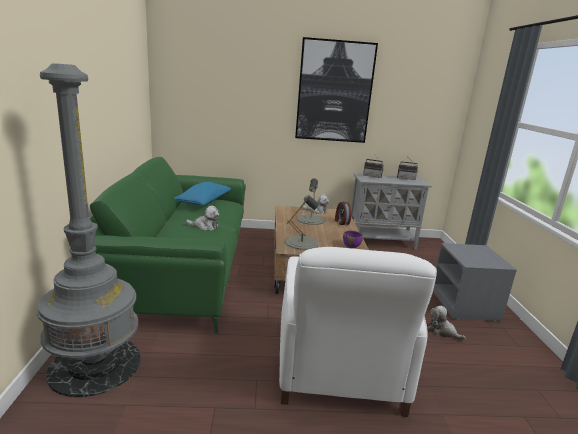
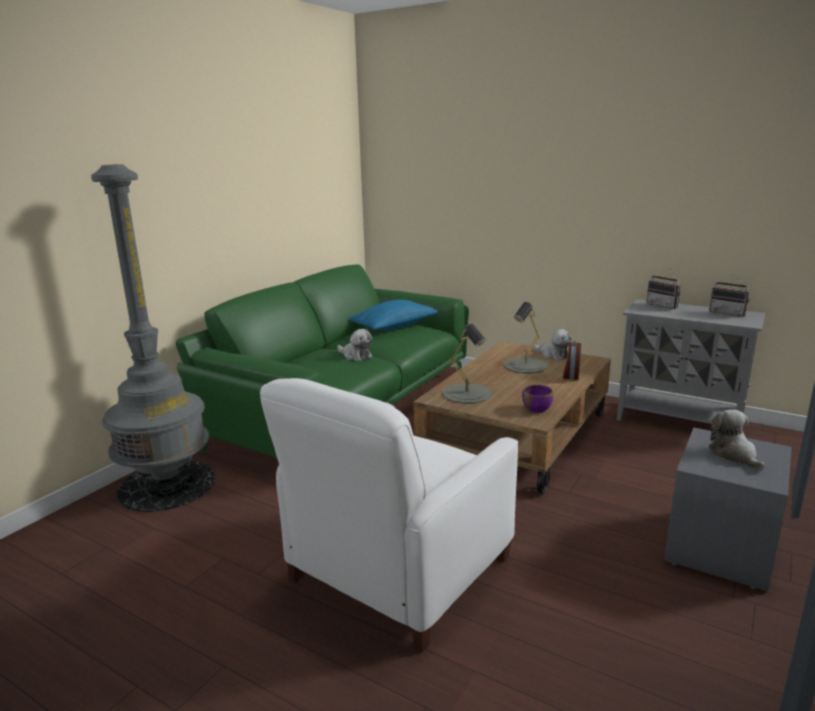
camera: 35 degrees right, 0 degrees up
picture [295,37,378,143] -> none
plush toy [427,306,466,341] -> plush toy moved to [709,409,765,471]

